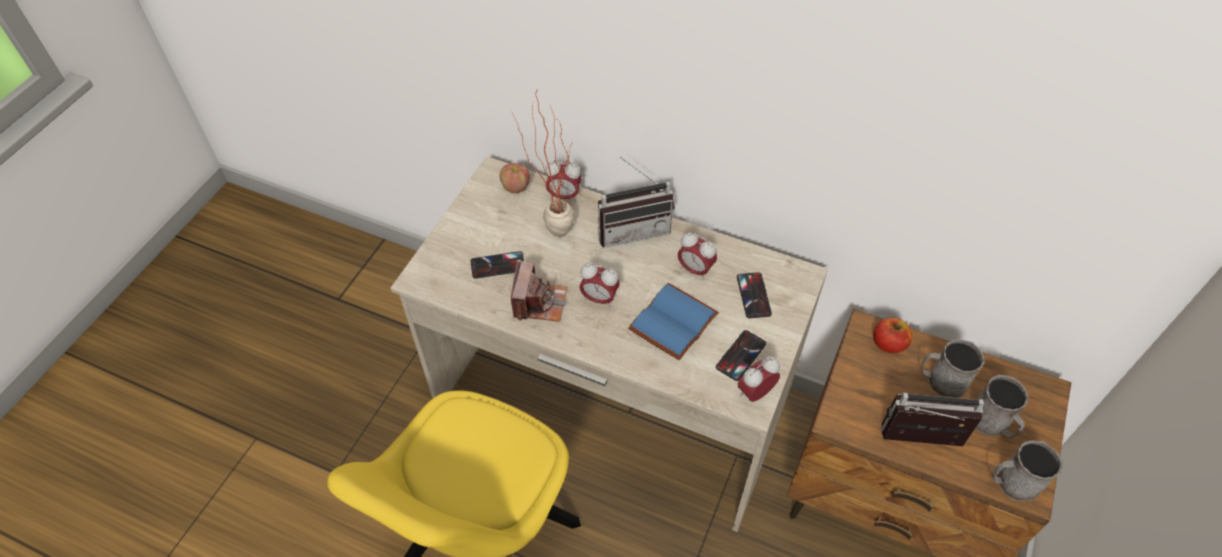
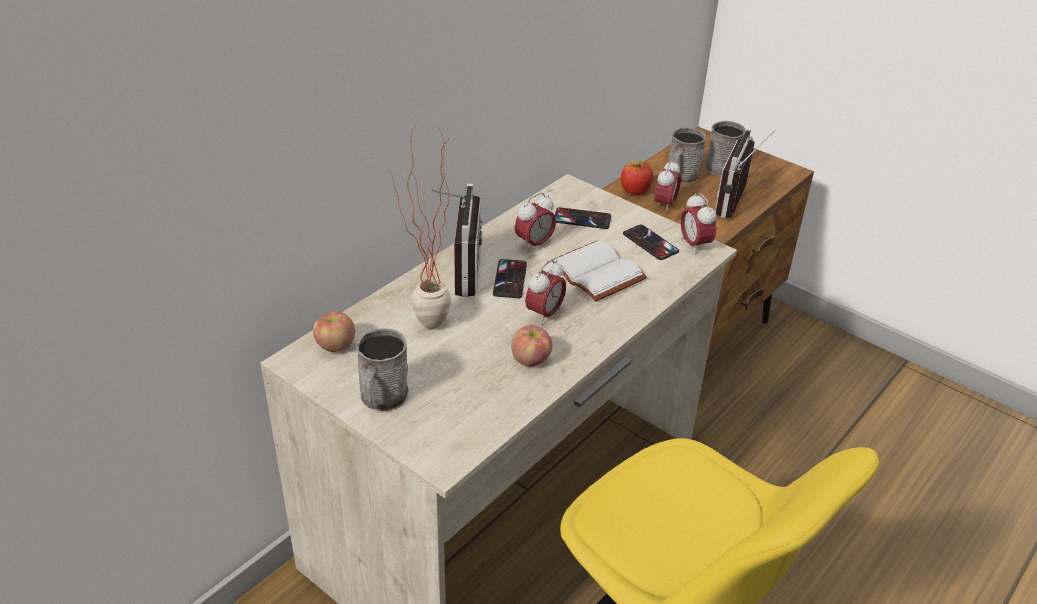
camera: 75 degrees left, 15 degrees down
phone [470,251,524,279] -> phone moved to [493,259,527,298]
camera [511,261,567,322] -> apple [511,325,552,366]
alarm clock [545,160,581,202] -> alarm clock moved to [654,159,681,213]
blue book [628,283,719,360] -> white book [547,240,647,302]
grey mug [992,441,1063,501] -> grey mug moved to [356,328,409,411]

